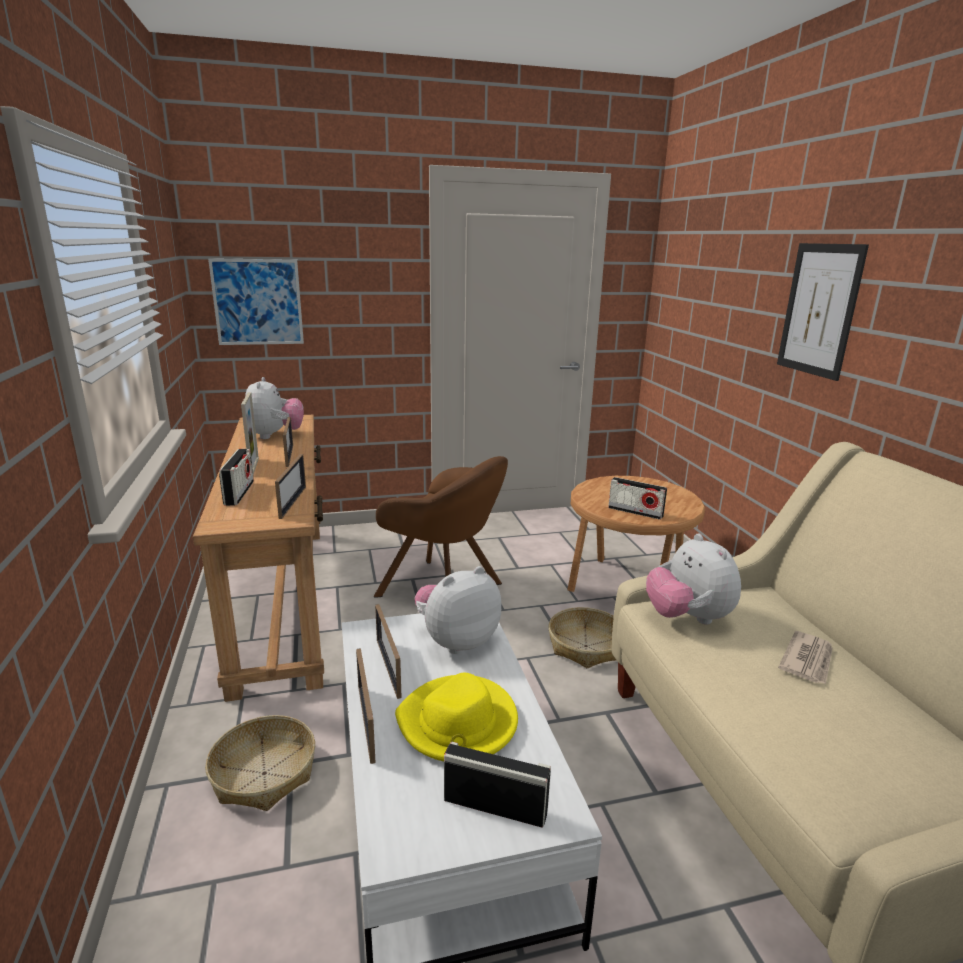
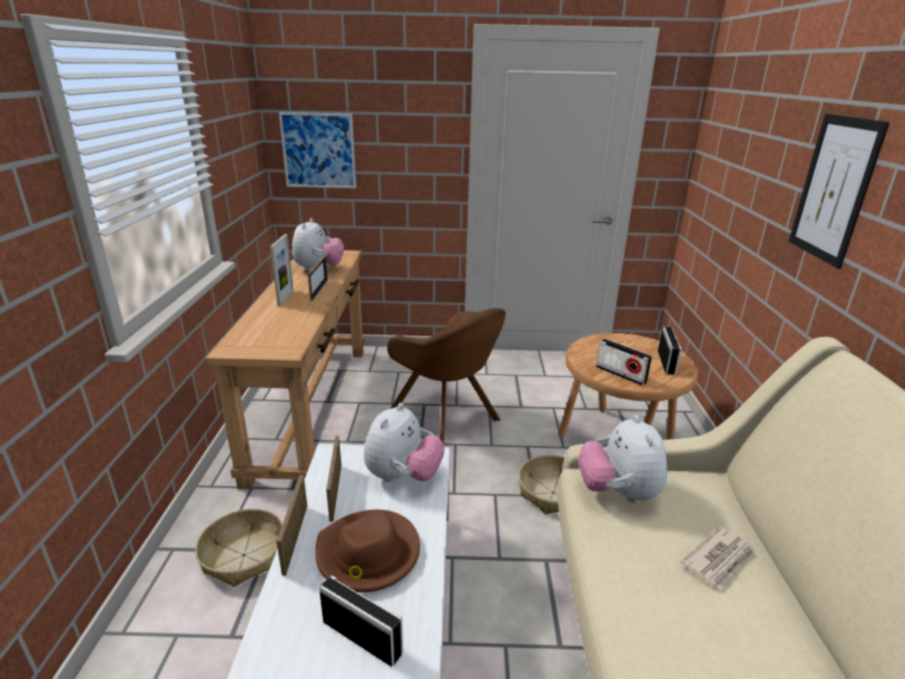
camera: 15 degrees right, 5 degrees up
radio [219,449,254,506] -> radio moved to [658,327,682,375]
picture frame [275,454,306,519] -> none
yellow hat [395,673,518,761] -> brown hat [315,510,420,592]
plush toy [415,566,501,654] -> plush toy turned 135 degrees clockwise [364,403,445,482]

